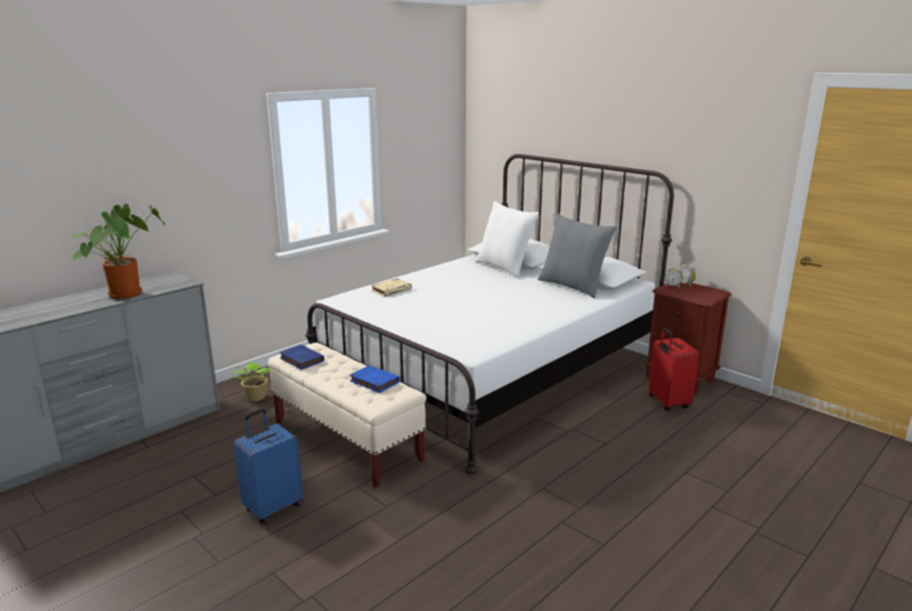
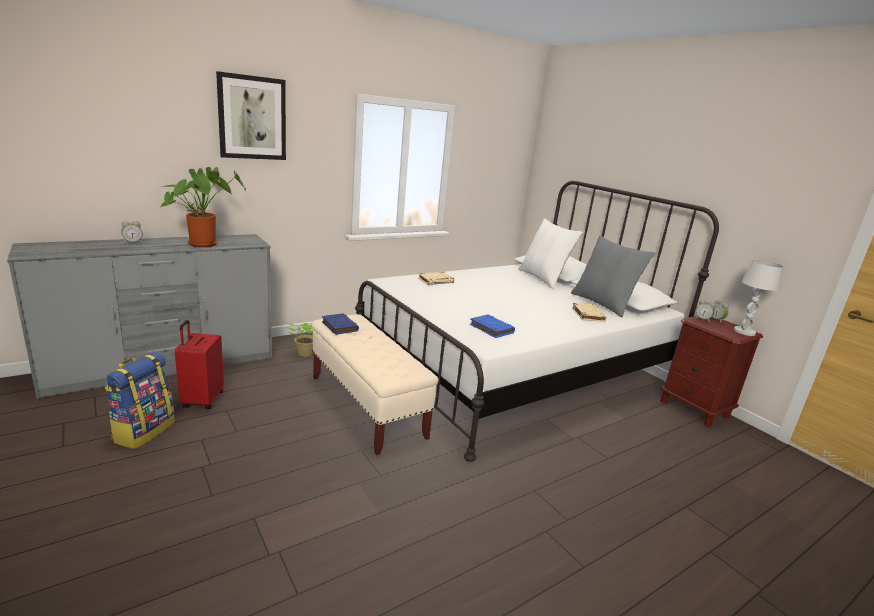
camera: 10 degrees right, 0 degrees up
blue suitcase [233,408,303,523] -> none
blue book [350,365,400,393] -> blue book moved to [470,315,515,338]
red suitcase [649,327,699,411] -> red suitcase moved to [175,320,224,409]
none -> backpack [105,352,175,449]
none -> alarm clock [121,221,143,244]
none -> picture [216,71,286,160]
none -> beige book [572,303,607,322]
none -> white table lamp [734,260,783,336]

